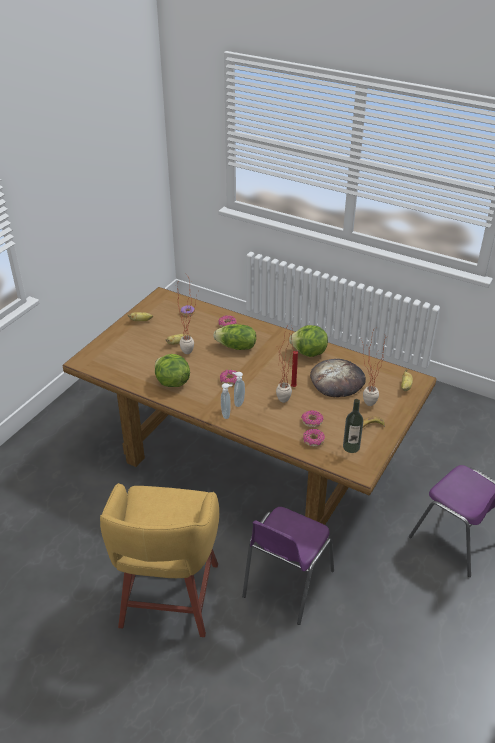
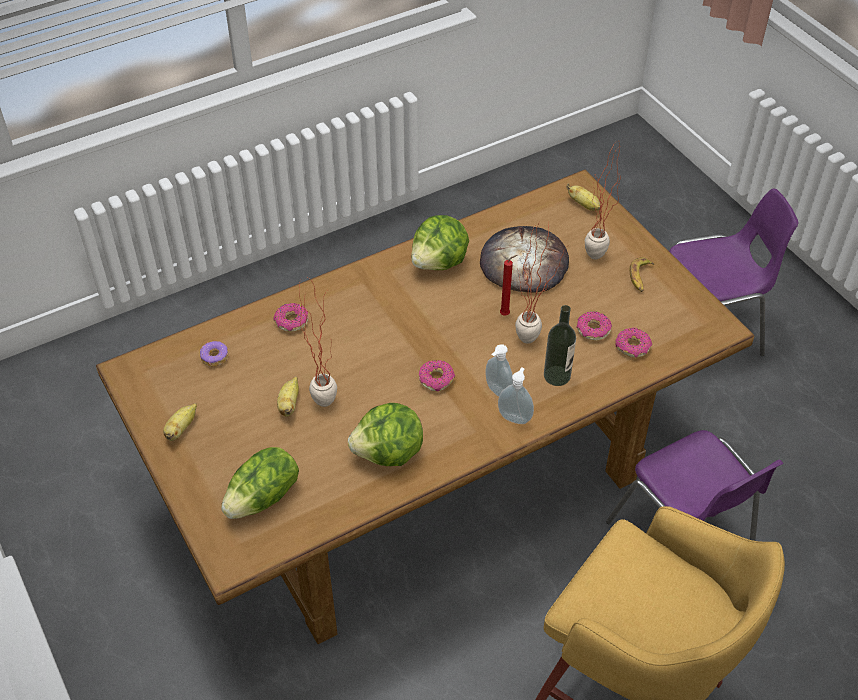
camera: 60 degrees left, 10 degrees up
lettuce [213,324,256,350] -> lettuce moved to [221,447,299,519]
bottle [343,399,363,453] -> bottle moved to [544,305,576,386]

